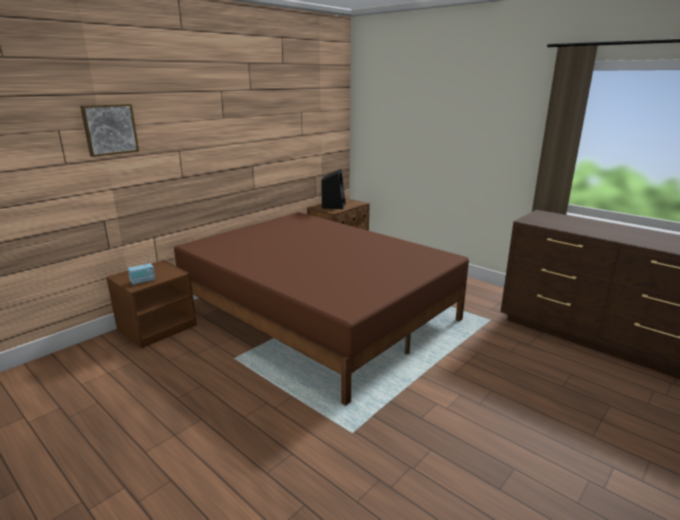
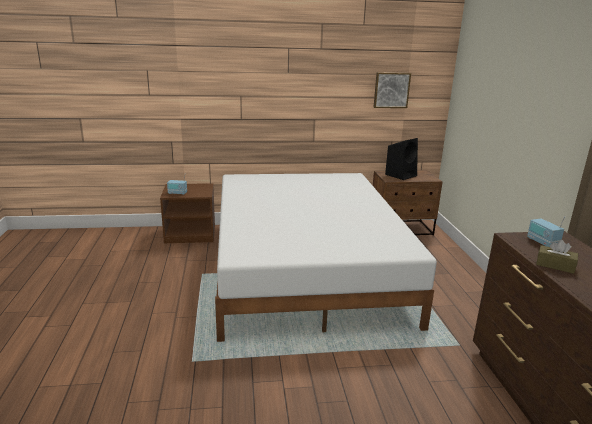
camera: 40 degrees right, 0 degrees up
picture [80,104,139,157] -> picture moved to [374,72,411,108]
brown bed [174,212,469,406] -> white bed [215,173,437,342]
none -> radio [527,216,565,247]
none -> brown tissue box [536,240,578,274]

